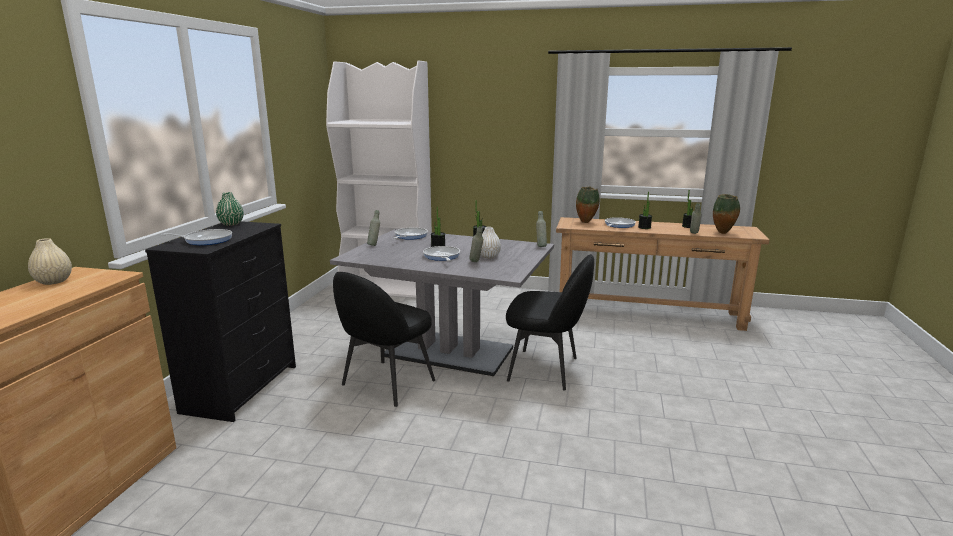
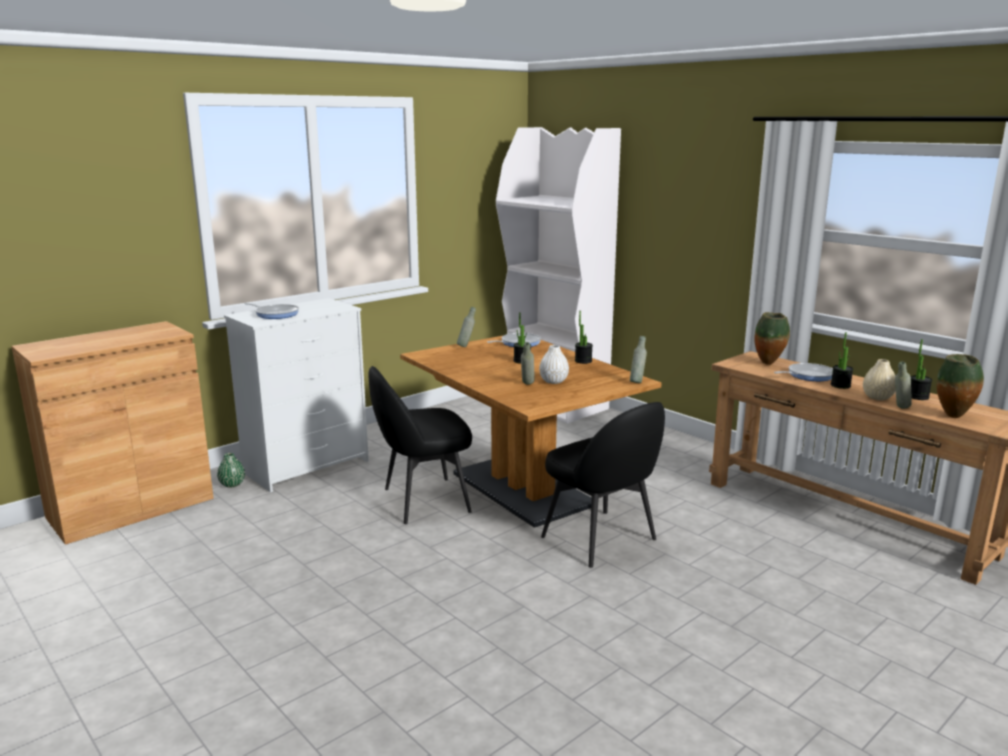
camera: 35 degrees right, 0 degrees up
beige vase [28,238,72,285] -> beige vase moved to [863,359,896,400]
black dresser [145,221,296,422] -> white dresser [224,298,369,493]
green vase [216,192,244,226] -> green vase moved to [217,453,245,488]
grey dining table [330,229,554,376] -> brown dining table [400,335,662,528]
frying pan [423,246,460,261] -> none

